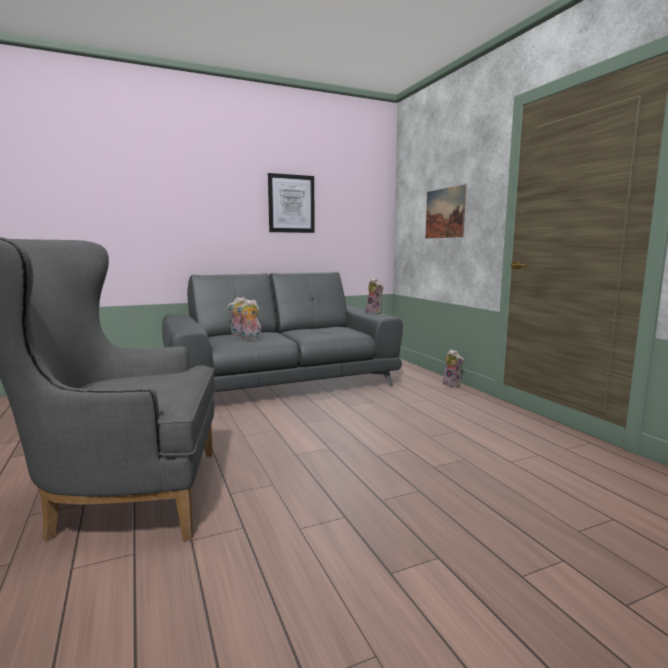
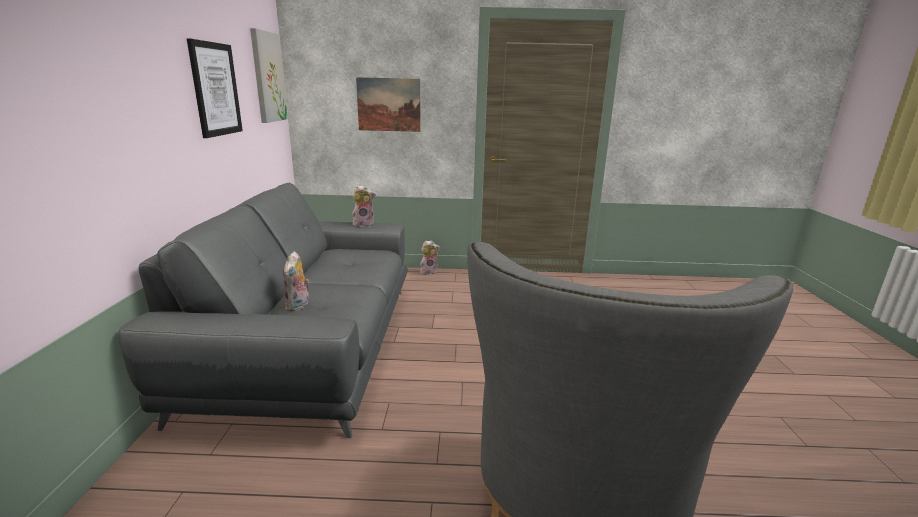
camera: 65 degrees left, 10 degrees up
plush toy [237,299,262,340] -> none
none -> picture [250,28,288,123]

